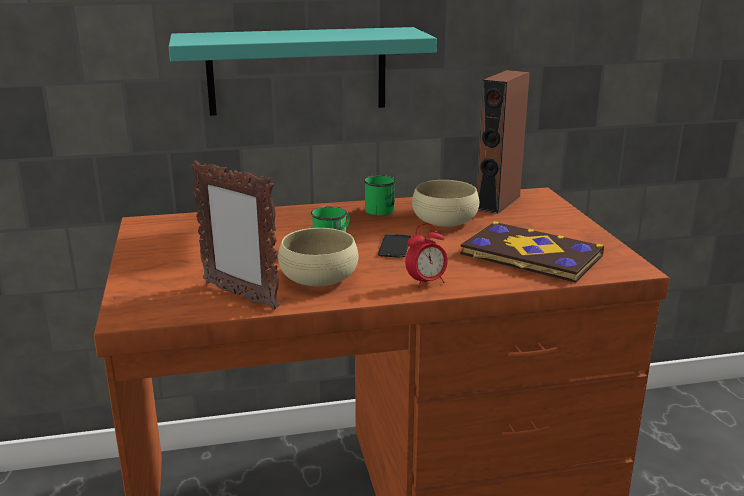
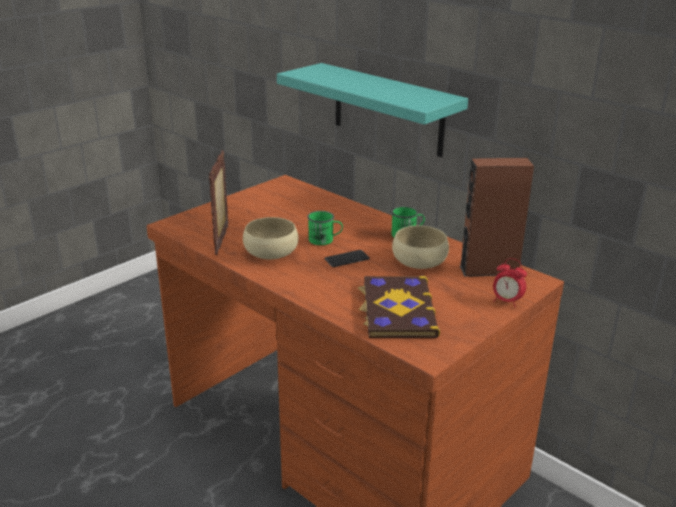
camera: 55 degrees right, 5 degrees up
alarm clock [405,223,448,288] -> alarm clock moved to [493,258,527,308]

